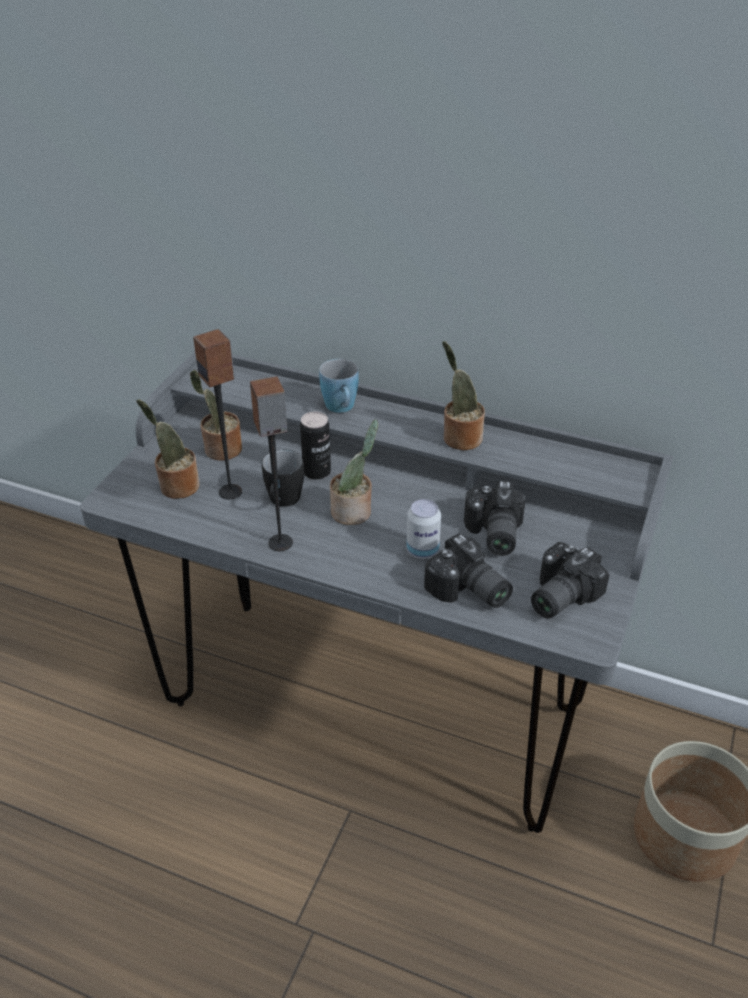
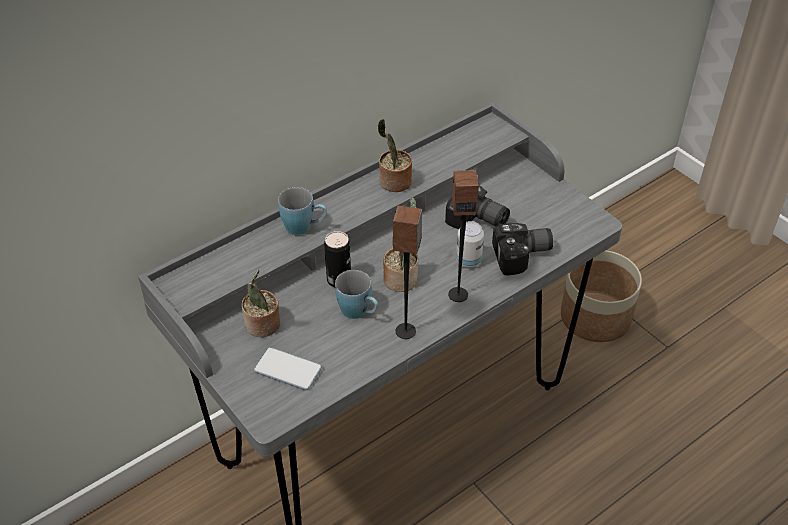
camera: 60 degrees left, 5 degrees up
potted plant [136,399,200,499] -> phone [254,347,322,390]
speaker [193,329,242,499] -> speaker moved to [448,170,479,302]
black mug [262,450,304,507] -> blue mug [335,270,378,319]
camera [531,542,609,618] -> none

